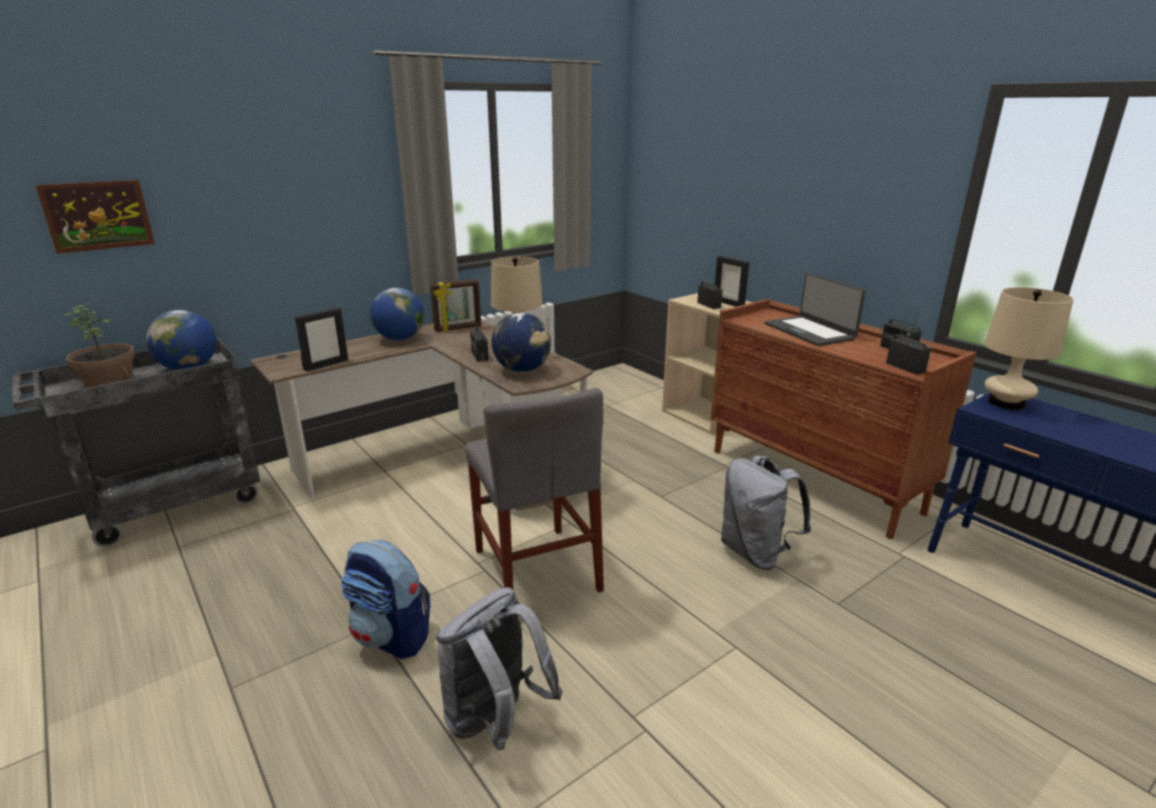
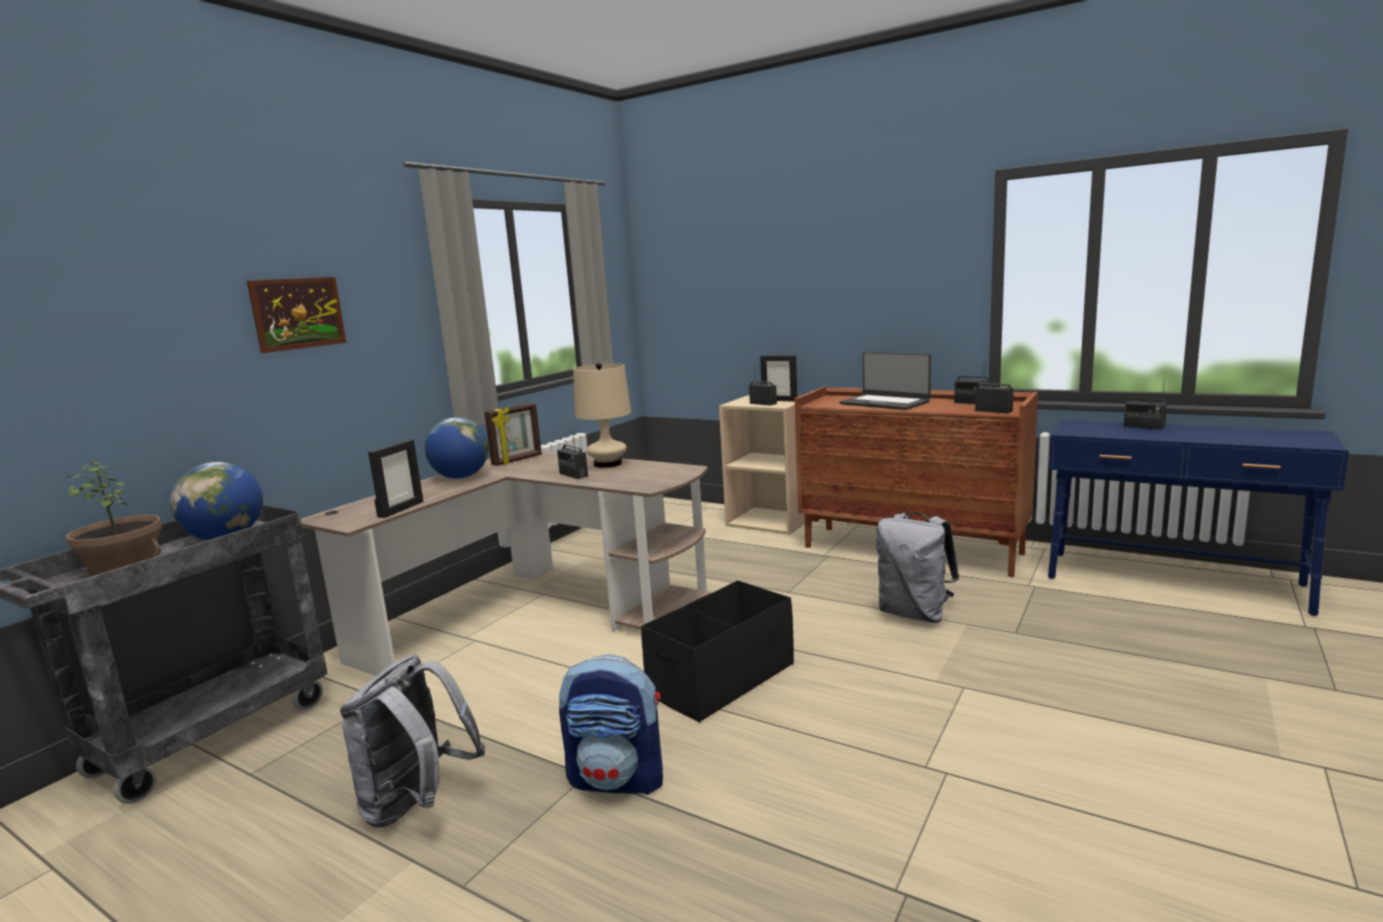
camera: 20 degrees left, 10 degrees down
picture [35,180,155,254] -> picture moved to [247,277,347,353]
grey backpack [436,588,563,750] -> grey backpack moved to [340,654,486,827]
grey chair [465,388,604,593] -> black storage box [641,580,794,723]
globe [492,313,551,372] -> none
beige table lamp [984,287,1074,410] -> none
none -> radio [1123,377,1167,430]

